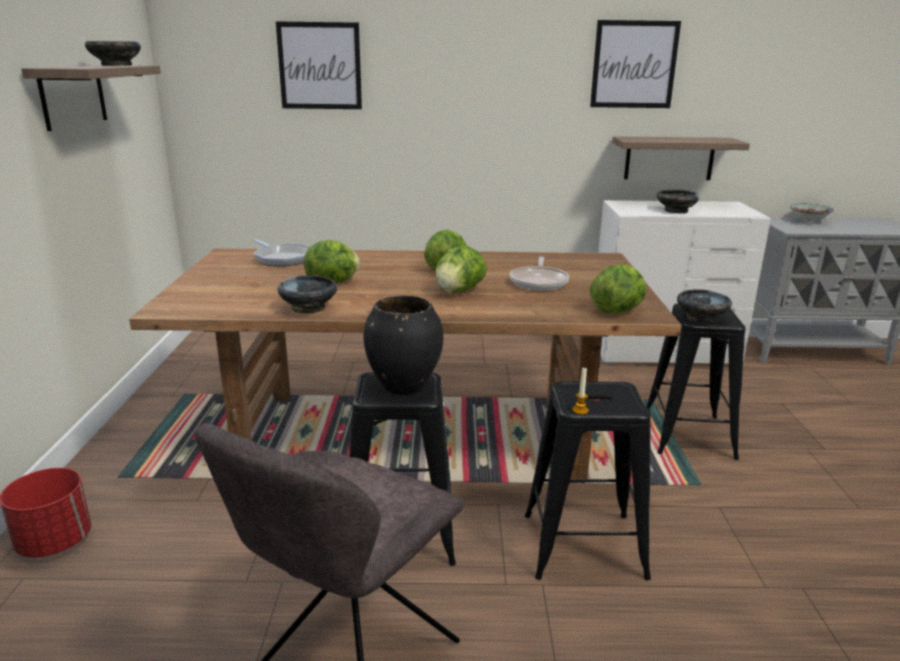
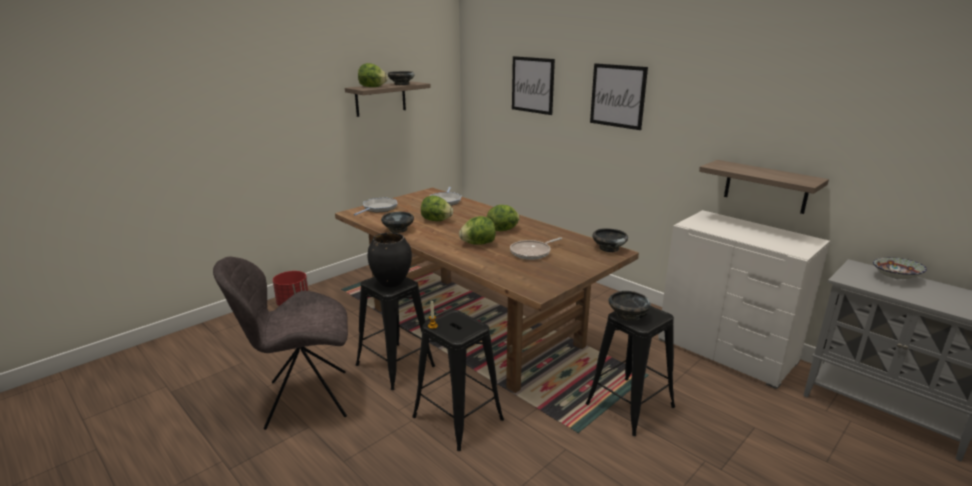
camera: 45 degrees right, 0 degrees up
picture [590,20,681,108] -> picture moved to [590,63,648,130]
lettuce [590,265,647,313] -> lettuce moved to [358,63,388,87]
black bowl [657,190,699,213] -> black bowl moved to [593,228,628,252]
none -> frying pan [354,197,398,216]

